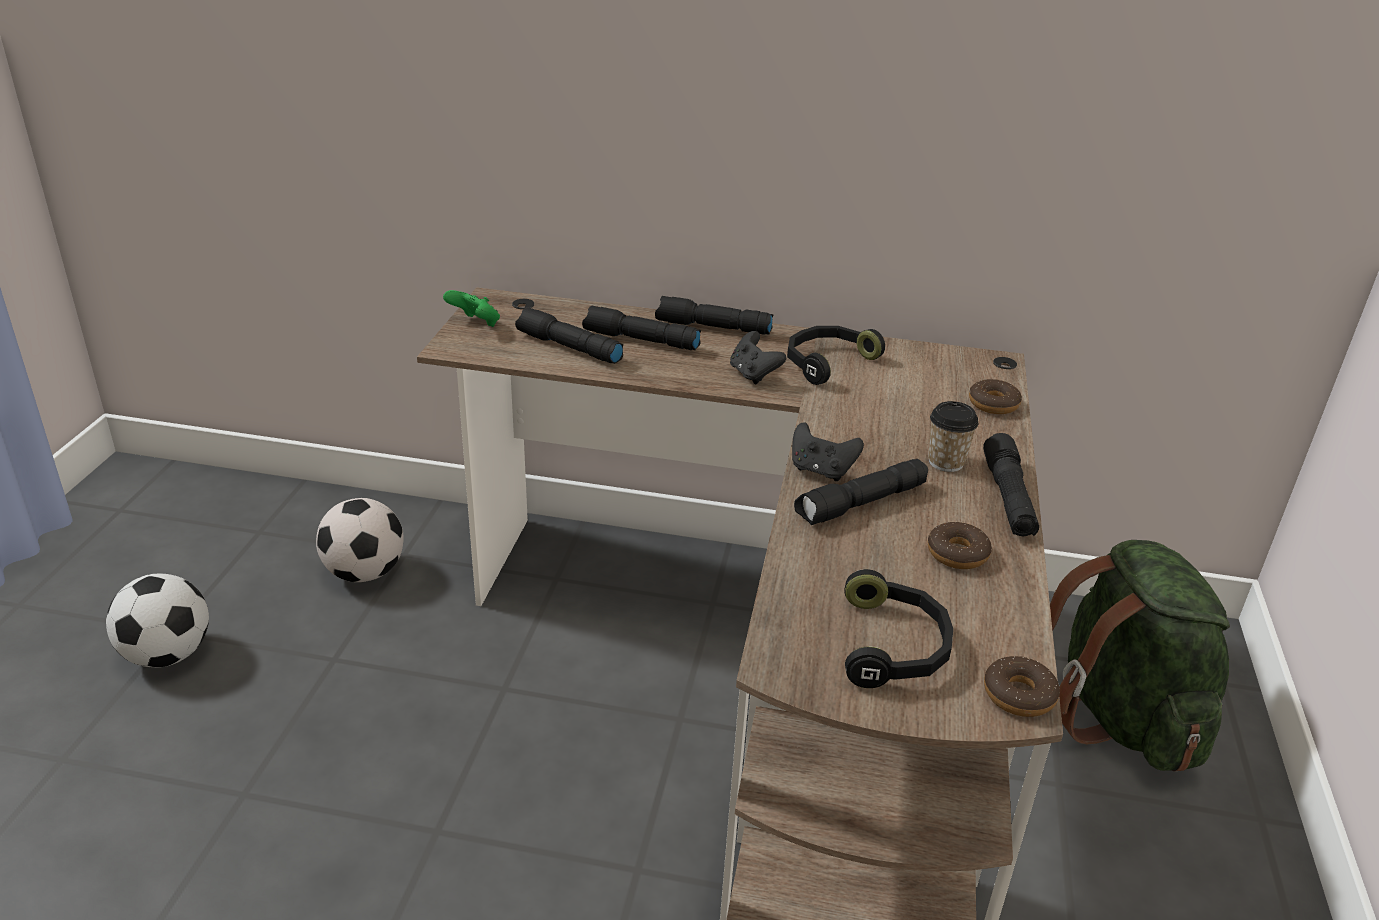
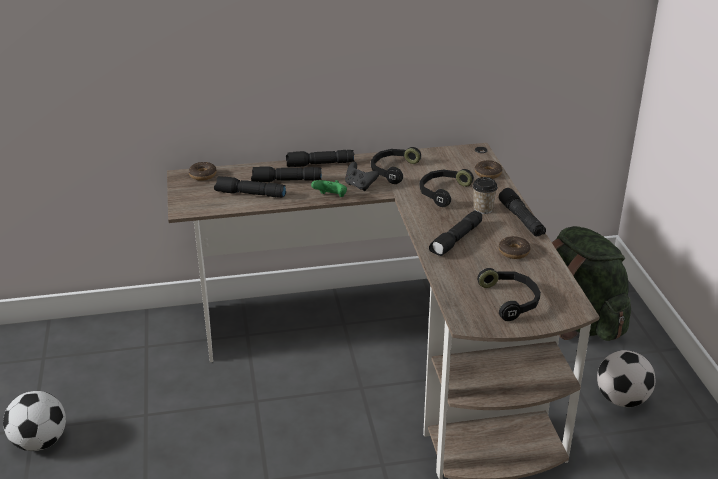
camera: 20 degrees left, 0 degrees up
football [316,498,403,582] -> football moved to [597,350,655,407]
green game controller [443,290,500,327] -> green game controller moved to [311,180,347,197]
black game controller [792,422,864,481] -> none
donut [984,656,1060,717] -> donut moved to [189,162,217,181]
none -> black headphones [419,169,474,207]

